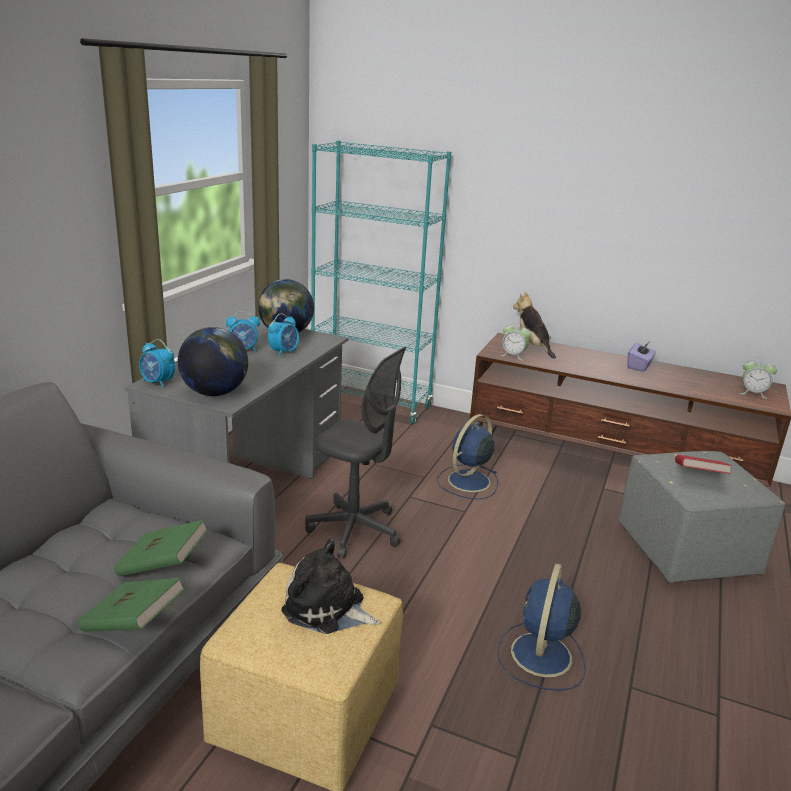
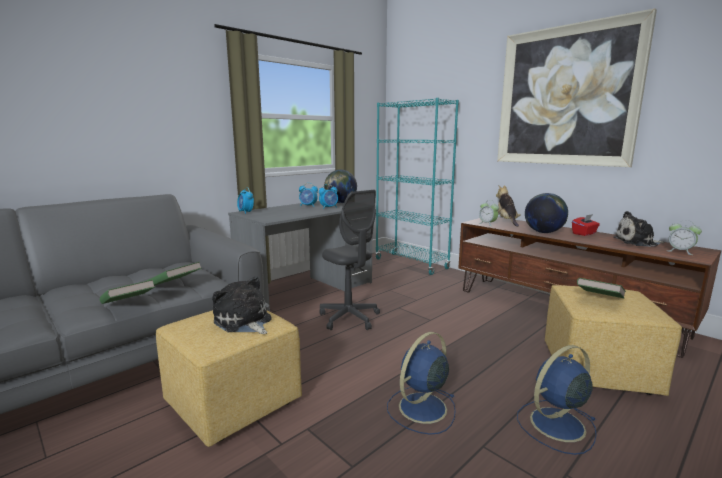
camera: 25 degrees right, 10 degrees down
globe [178,327,248,396] -> globe moved to [525,193,568,233]
blue fan [437,414,498,499] -> blue fan moved to [517,345,597,455]
grey ottoman [619,451,786,583] -> yellow ottoman [545,285,682,396]
purple tissue box [627,341,656,372] -> red tissue box [572,214,600,236]
red book [675,454,732,474] -> green book [577,278,626,298]
none -> picture [497,8,657,167]
none -> plush toy [613,211,665,247]

